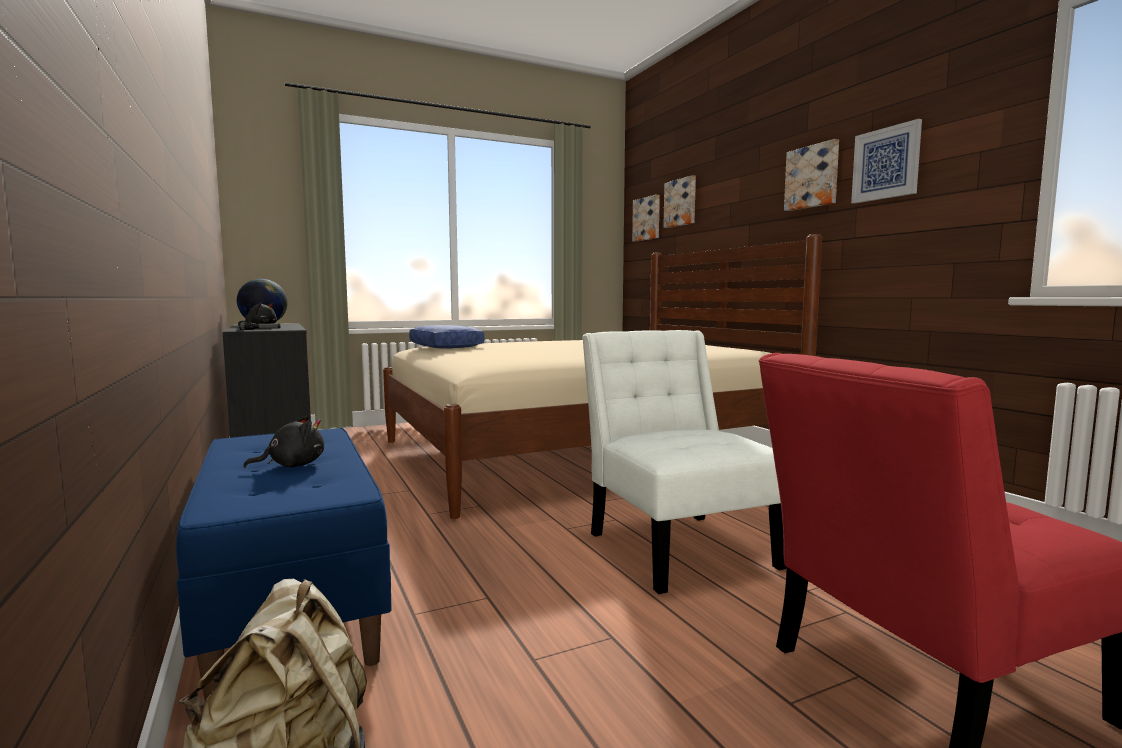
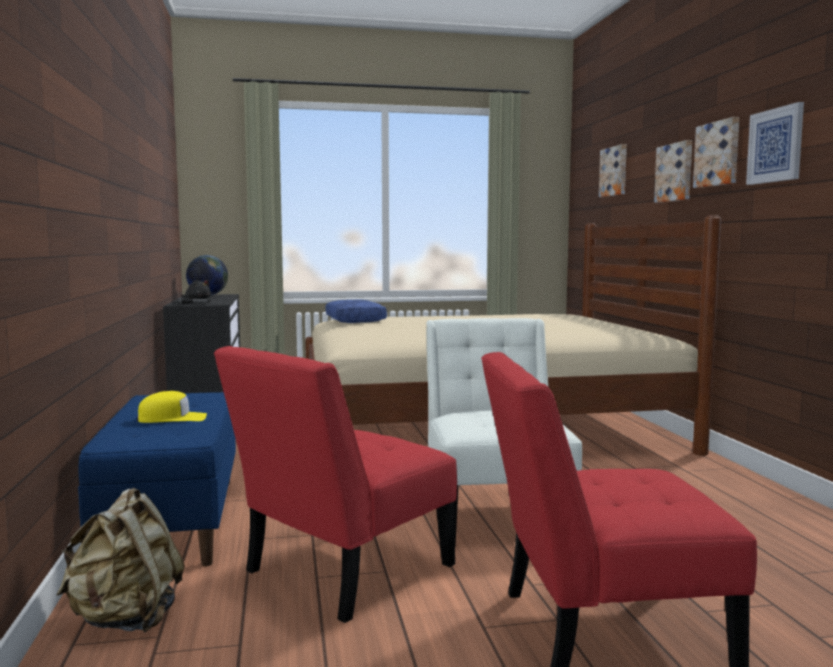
camera: 15 degrees right, 0 degrees up
black plush toy [243,416,324,468] -> yellow cap [137,391,207,423]
picture [632,195,660,242] -> picture moved to [654,140,692,203]
none -> red chair [214,346,457,623]

